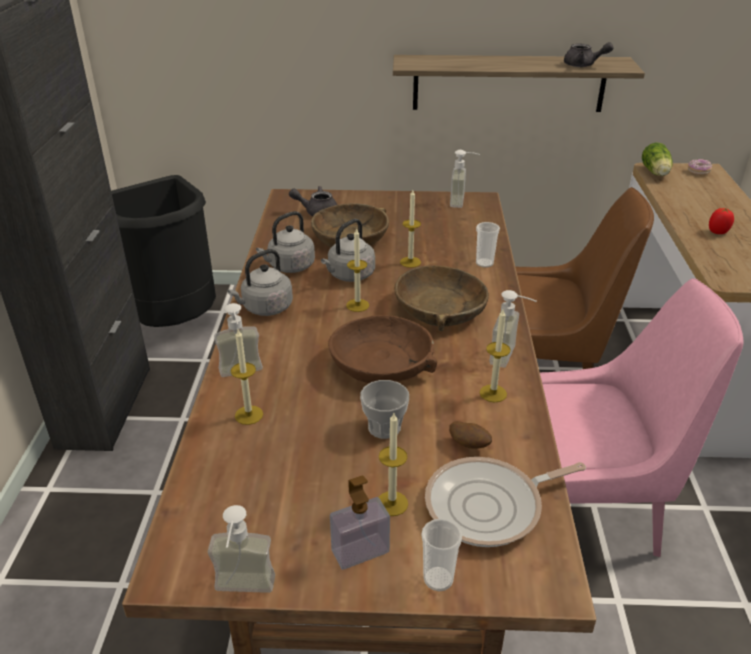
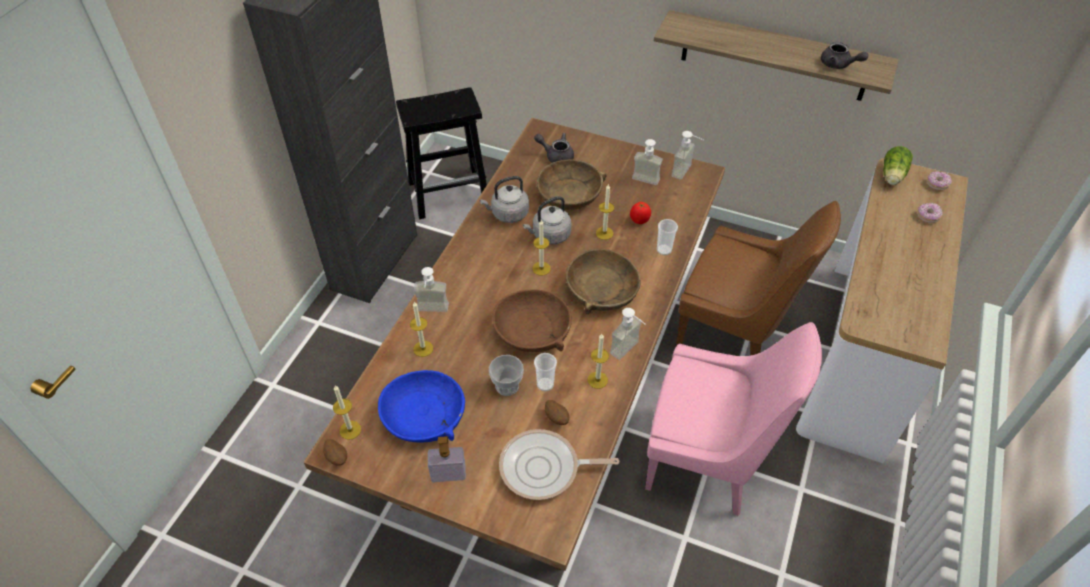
camera: 20 degrees right, 15 degrees up
black trash can [111,175,216,327] -> black stool [396,87,487,219]
soap dispenser [208,505,275,593] -> soap dispenser moved to [632,139,663,185]
grey kettle [227,249,293,316] -> none
candle [379,413,408,516] -> candle moved to [333,385,361,440]
cup [421,518,462,592] -> cup moved to [534,353,557,392]
tomato [709,208,734,234] -> tomato moved to [630,202,651,224]
none -> potato [323,439,347,466]
none -> blue bowl [378,370,465,443]
none -> donut [917,203,943,223]

